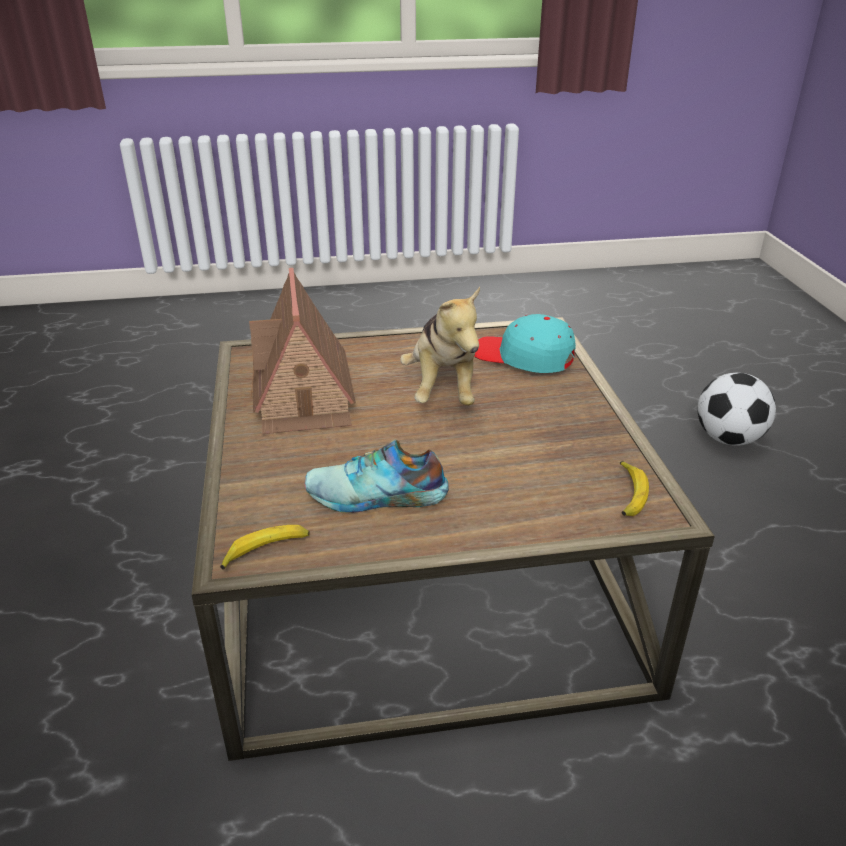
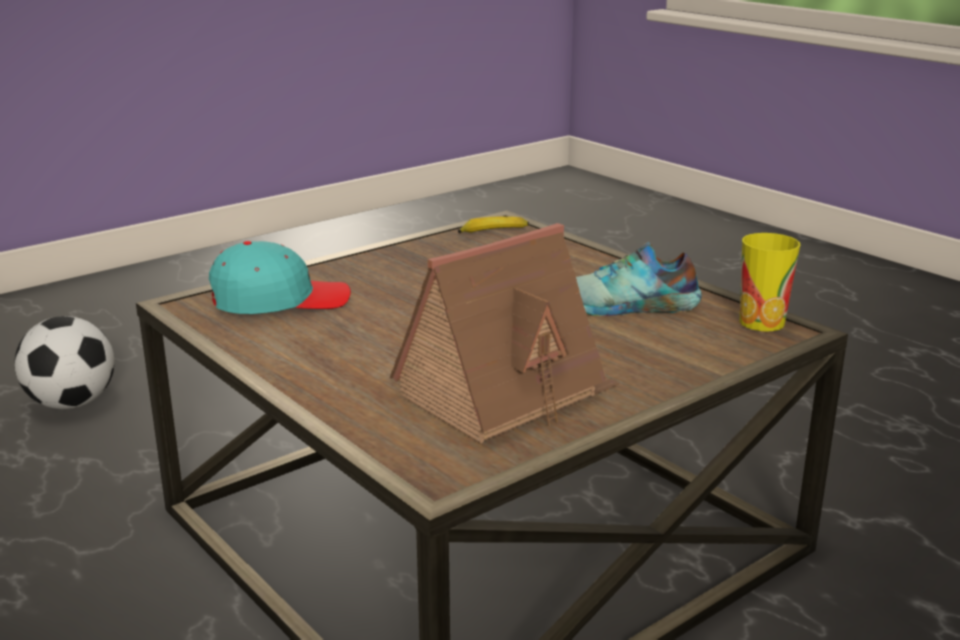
camera: 120 degrees left, 10 degrees down
banana [220,525,310,570] -> cup [740,233,800,331]
shoe [305,440,449,513] -> shoe turned 120 degrees clockwise [576,242,702,316]
plush toy [400,287,480,405] -> none
turquoise cap [474,314,576,373] -> turquoise cap turned 105 degrees counterclockwise [209,241,351,314]

